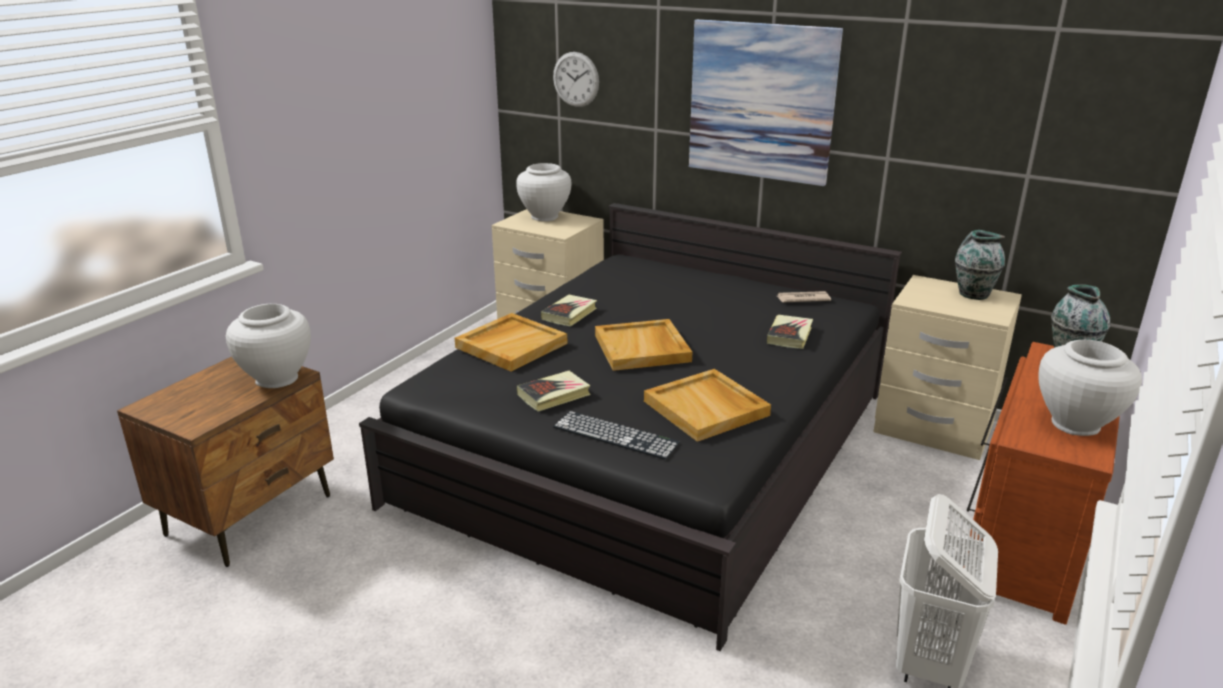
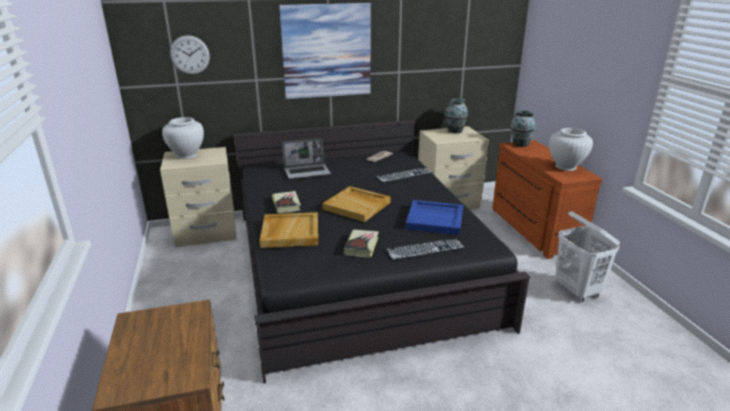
camera: 45 degrees left, 0 degrees up
white vase [226,304,311,388] -> none
beige tray [644,369,771,442] -> blue tray [406,200,463,235]
book [767,315,813,349] -> keyboard [376,167,433,183]
none -> laptop [282,138,331,179]

